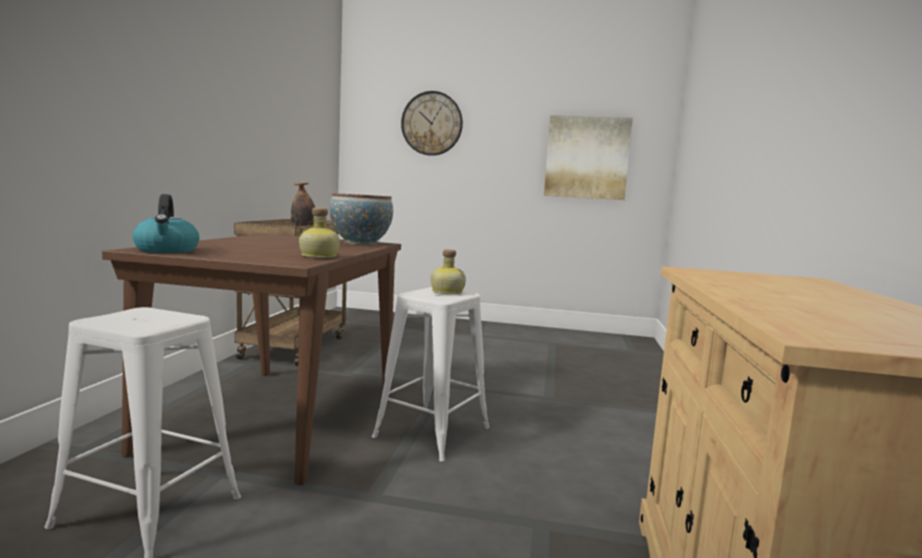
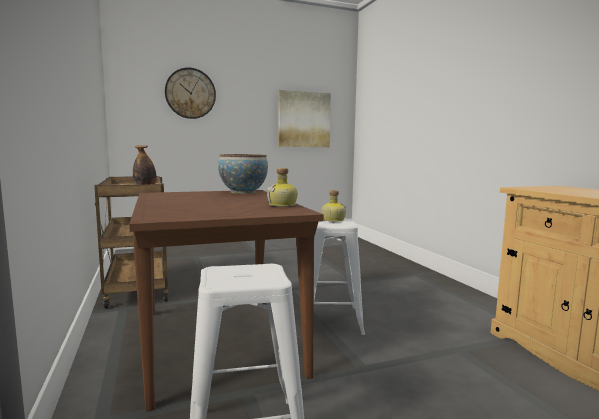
camera: 30 degrees left, 0 degrees up
kettle [132,194,199,253] -> none

